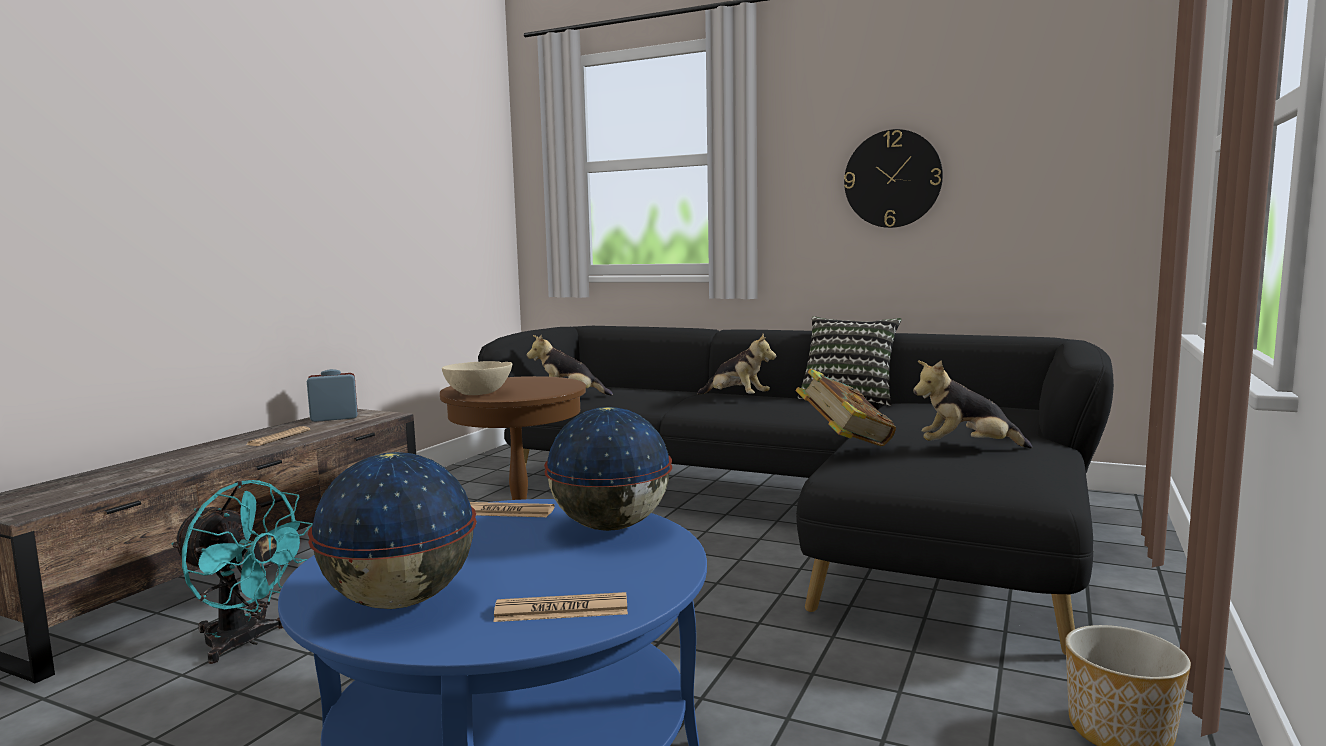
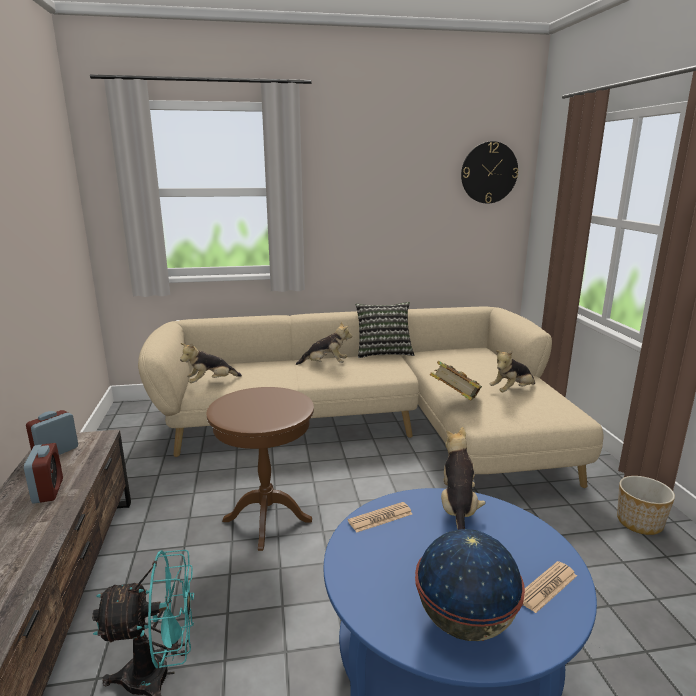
camera: 35 degrees left, 10 degrees up
newspaper [246,426,310,446] -> alarm clock [24,443,63,504]
beige bowl [442,361,512,395] -> none
black sofa [478,326,1114,655] -> beige sofa [138,306,603,488]
globe [544,407,672,531] -> plush toy [441,427,486,530]
wall clock [844,129,943,228] -> wall clock moved to [461,141,519,203]

